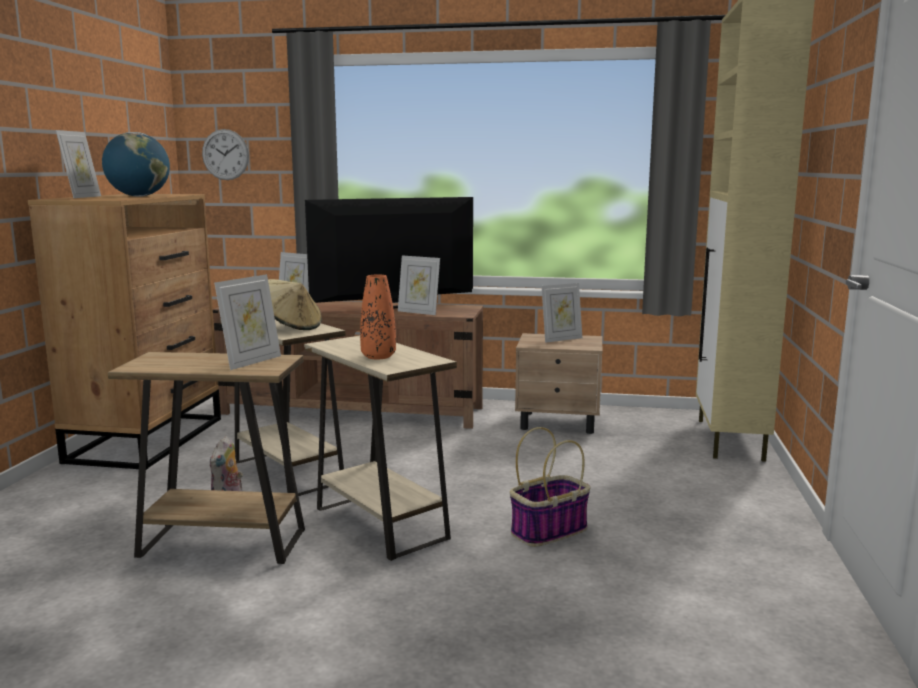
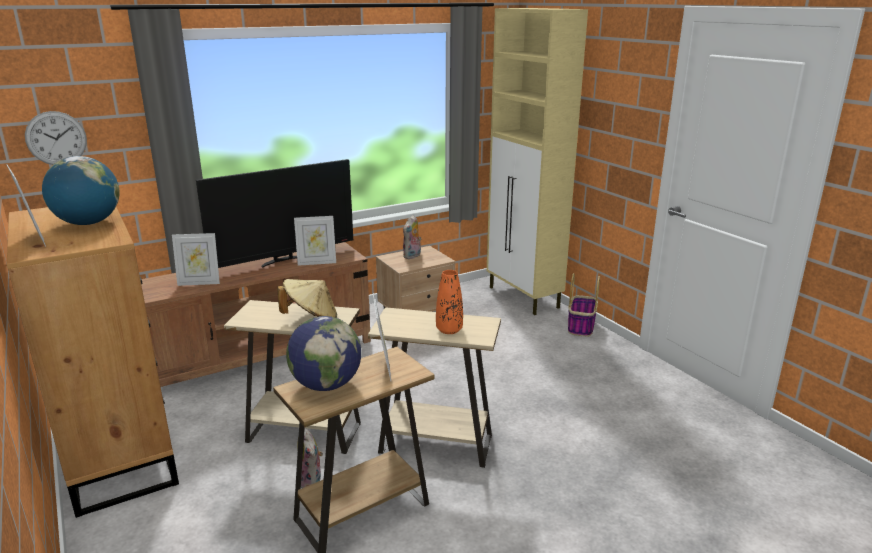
camera: 40 degrees left, 10 degrees up
television [305,197,473,308] -> television turned 150 degrees counterclockwise [196,159,353,268]
basket [510,427,591,547] -> basket moved to [568,273,600,337]
picture frame [542,283,582,343] -> plush toy [403,215,421,259]
none -> globe [286,316,361,391]

